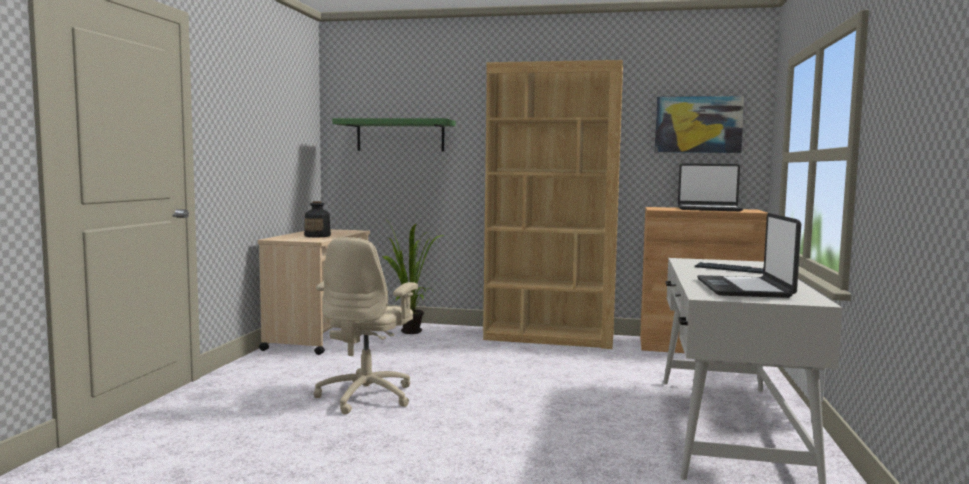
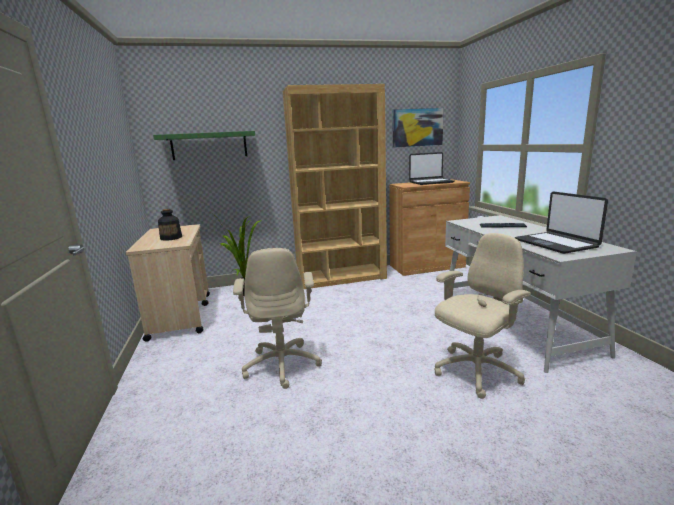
camera: 25 degrees left, 10 degrees up
none -> beige office chair [434,233,531,399]

